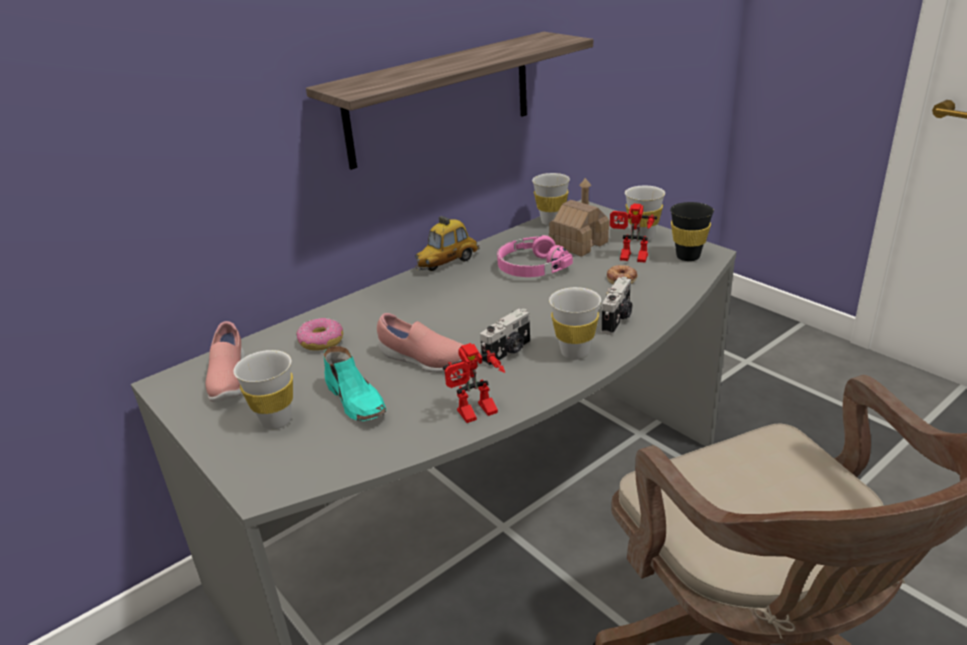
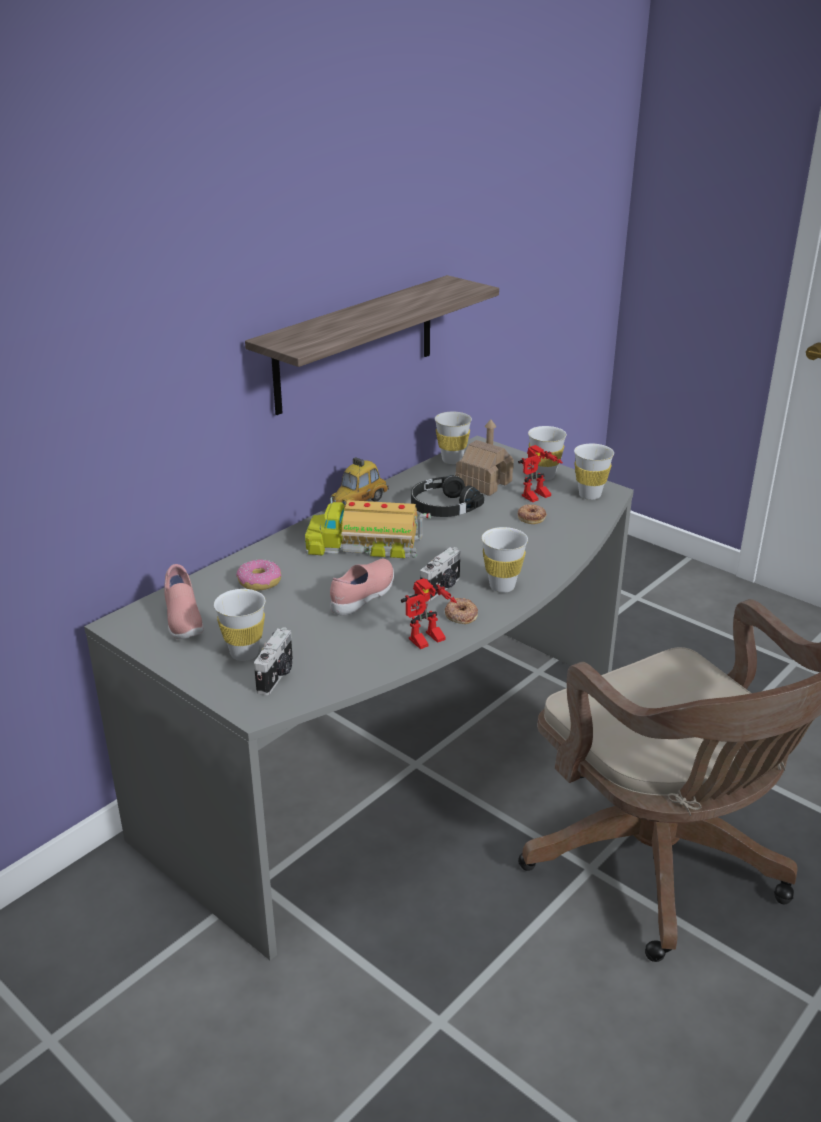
camera: 10 degrees left, 0 degrees up
turquoise shoe [324,346,386,421] -> none
pink shoe [377,313,464,373] -> pink shoe turned 75 degrees counterclockwise [330,558,394,615]
pink headphones [497,235,573,277] -> black headphones [411,475,484,517]
camera [602,277,632,335] -> camera moved to [254,627,293,695]
toy robot [610,203,657,263] -> toy robot turned 45 degrees counterclockwise [518,445,563,502]
black cup [670,202,714,261] -> white cup [574,444,614,500]
none -> toy truck [305,497,431,558]
none -> donut [444,598,478,624]

